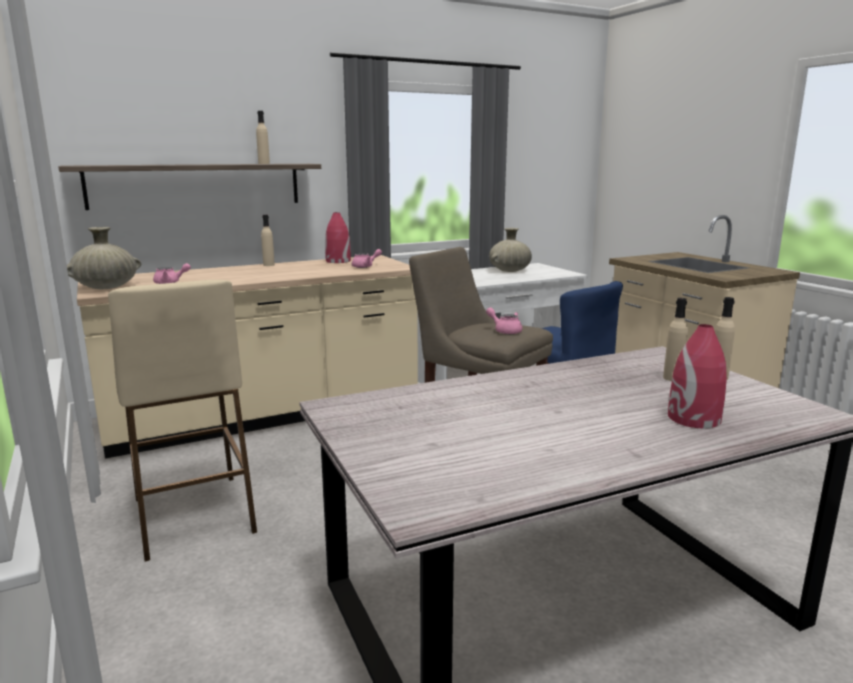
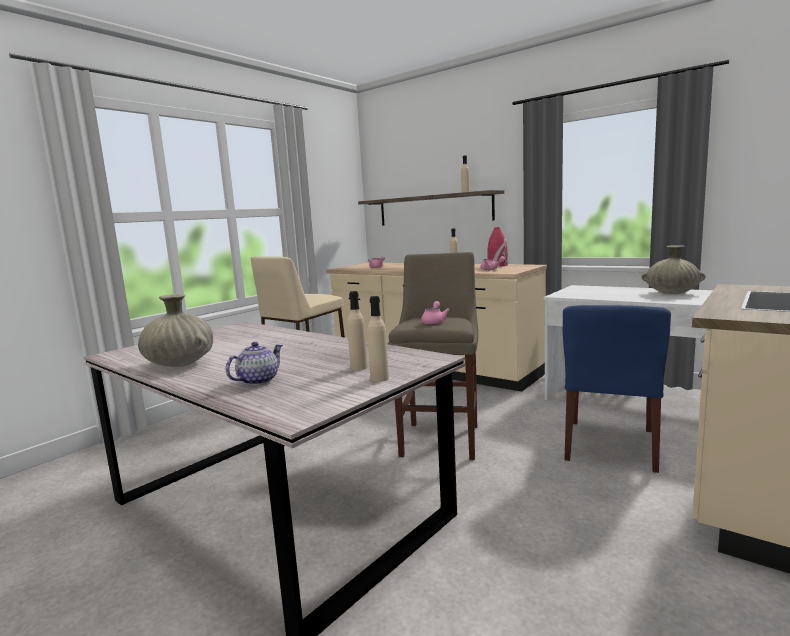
camera: 65 degrees right, 5 degrees down
beige vase [67,227,141,289] -> beige vase moved to [138,294,213,367]
red vase [668,324,727,428] -> teapot [226,342,283,385]

